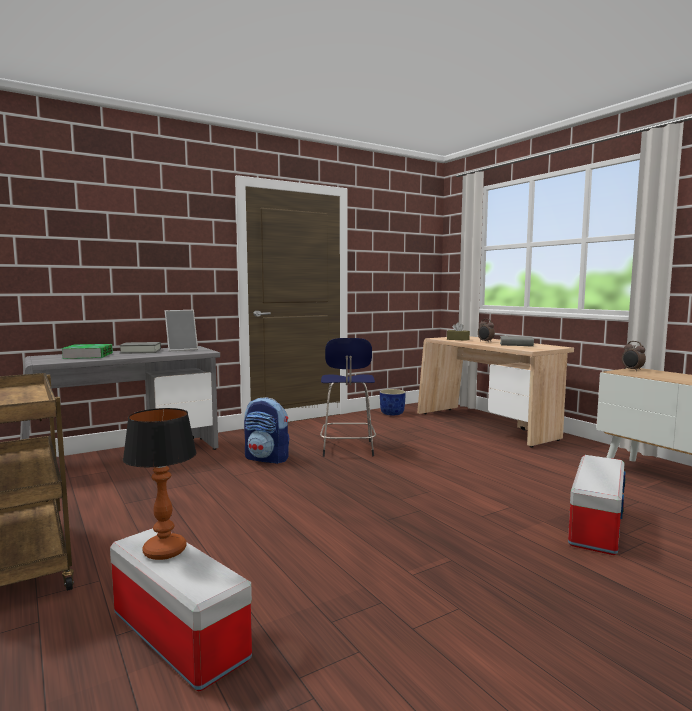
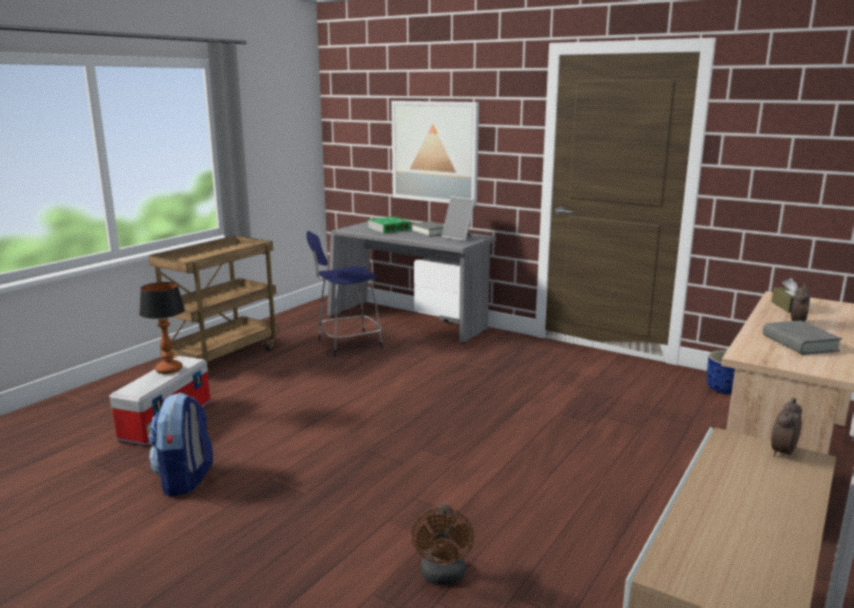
camera: 65 degrees right, 10 degrees up
backpack [244,397,290,464] -> backpack moved to [149,393,213,497]
blue stool [320,338,376,457] -> blue stool moved to [307,231,383,357]
storage box [568,455,626,555] -> brown fan [412,505,474,586]
none -> picture [391,101,479,206]

